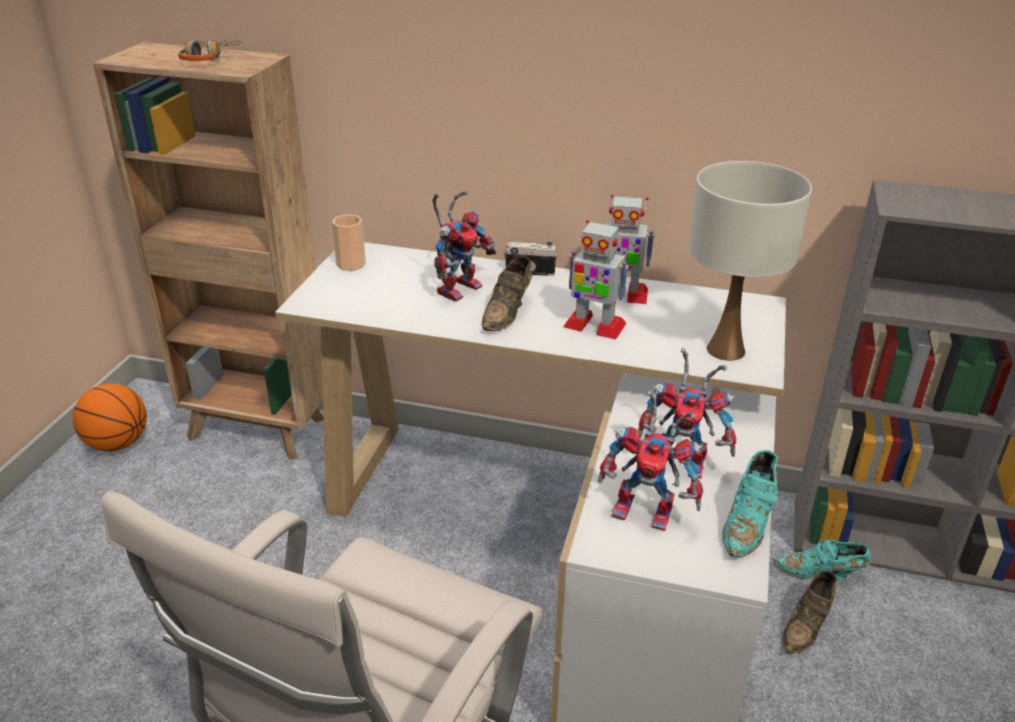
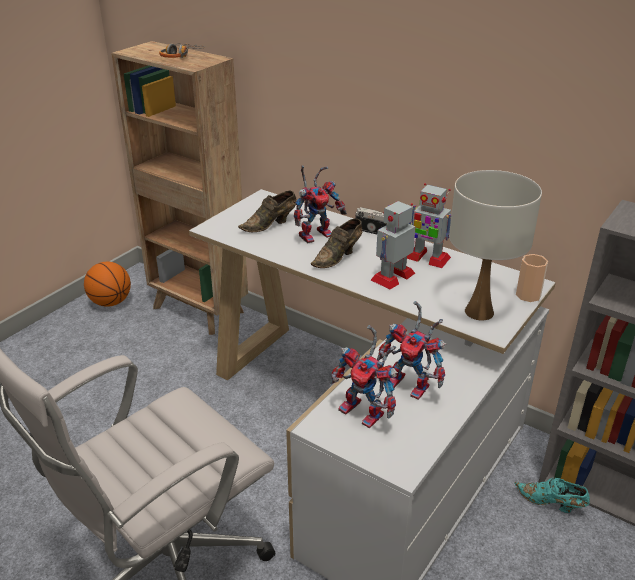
camera: 20 degrees right, 0 degrees up
cup [332,214,366,271] -> cup moved to [516,254,548,302]
toy robot [563,220,629,339] -> toy robot turned 90 degrees clockwise [371,201,416,290]
turquoise shoe [722,450,778,557] -> none
brown shoe [782,571,837,653] -> brown shoe moved to [238,191,297,232]

